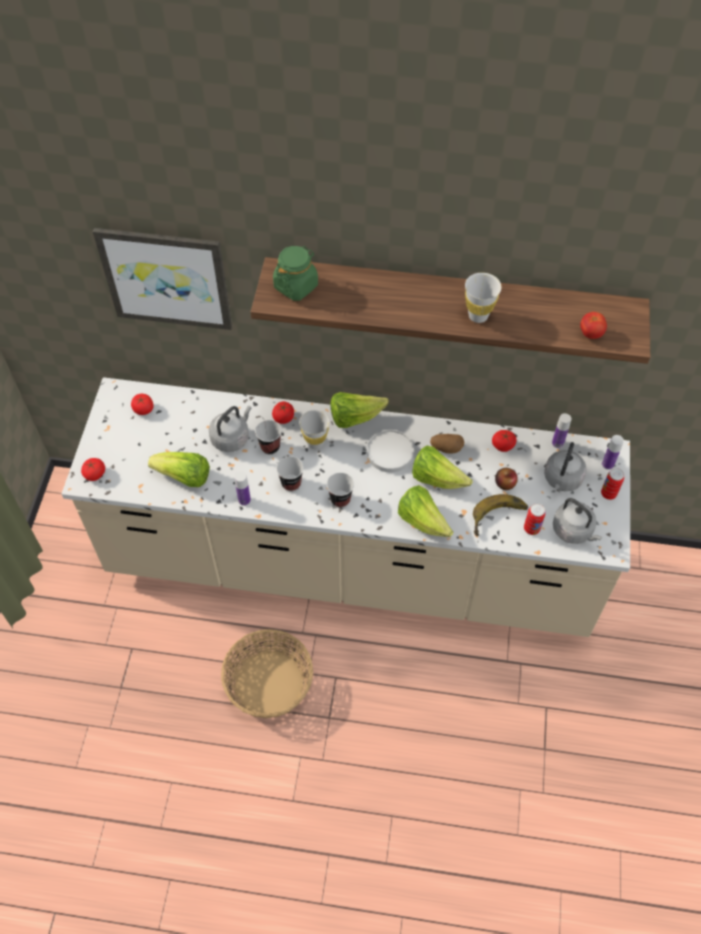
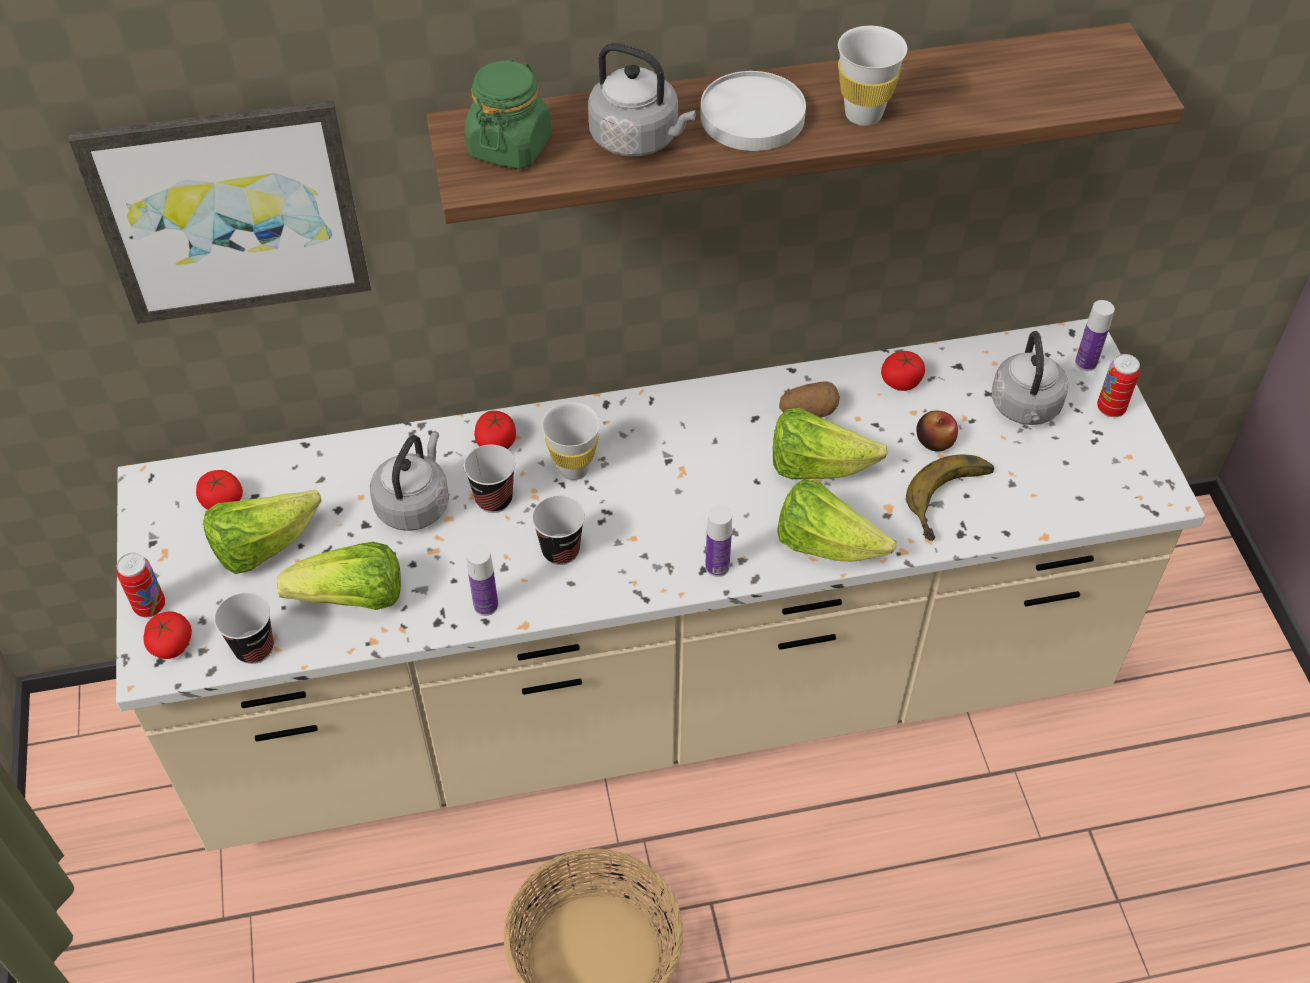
camera: 20 degrees left, 5 degrees down
cup [327,472,354,508] -> cup moved to [214,592,274,664]
lettuce [330,392,389,428] -> lettuce moved to [203,490,321,574]
white plate [367,430,414,472] -> white plate moved to [700,71,806,151]
can [524,503,546,535] -> can moved to [116,552,165,617]
bottle [552,413,572,448] -> bottle moved to [705,505,732,577]
grey kettle [553,498,602,544] -> grey kettle moved to [588,43,696,157]
tomato [580,312,607,339] -> none

